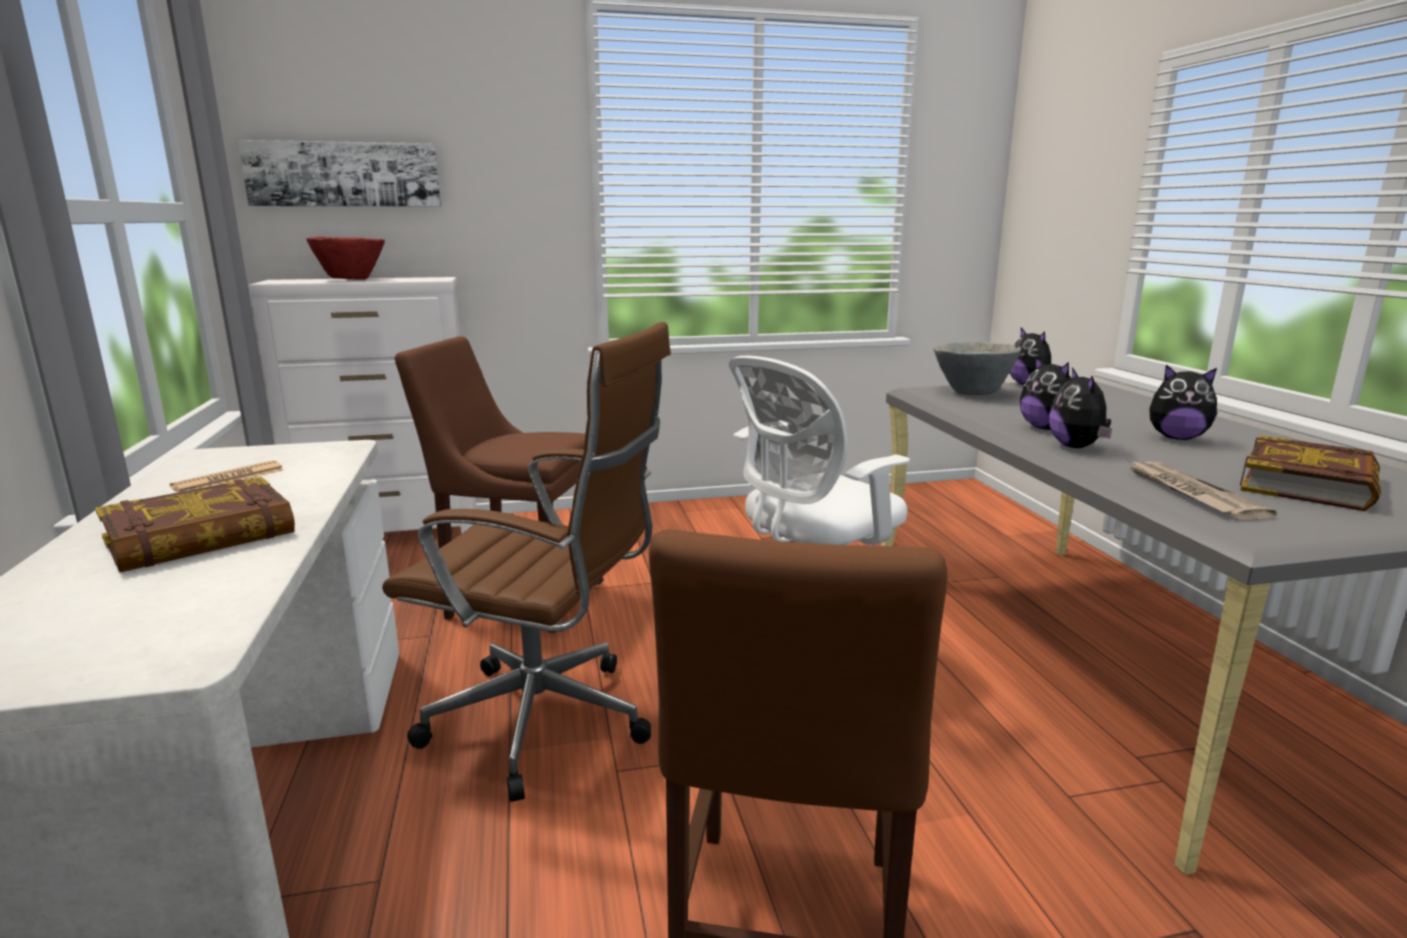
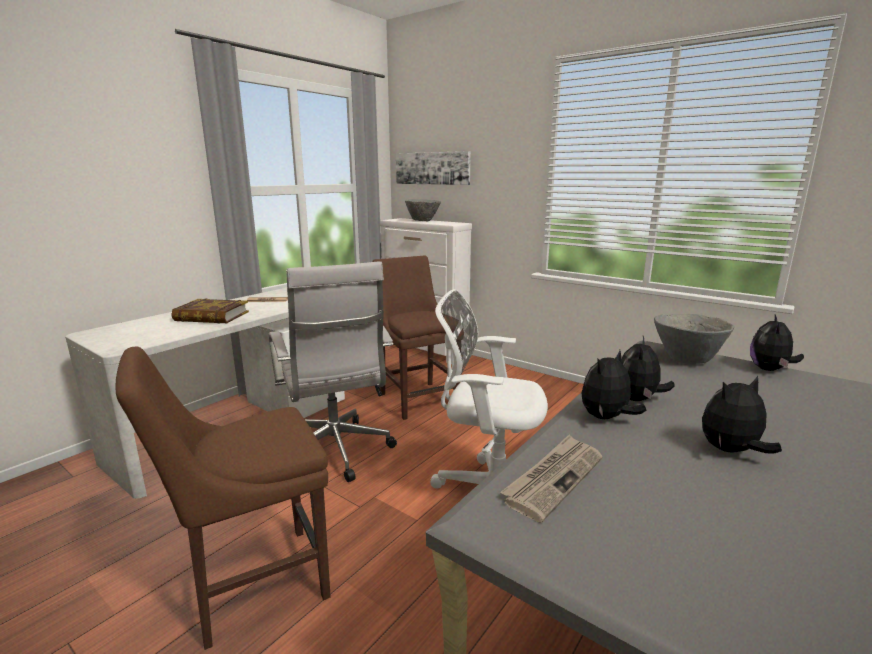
camera: 50 degrees right, 0 degrees up
red bowl [306,237,385,280] -> grey bowl [405,199,441,221]
brown office chair [382,322,671,802] -> white office chair [269,261,397,482]
plush toy [1149,365,1218,440] -> plush toy turned 90 degrees clockwise [702,376,782,454]
book [1240,435,1381,511] -> none

